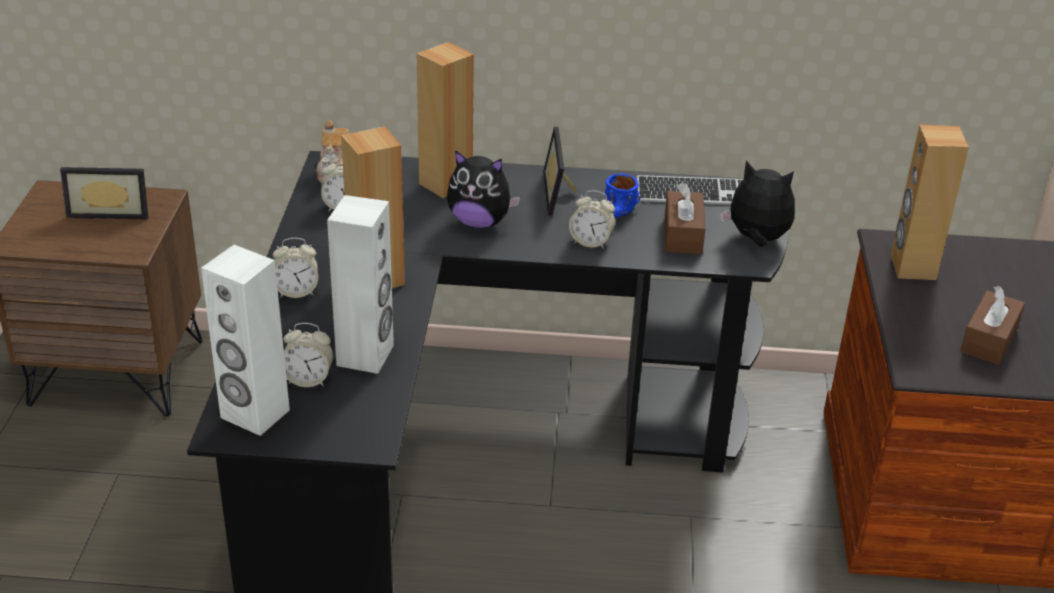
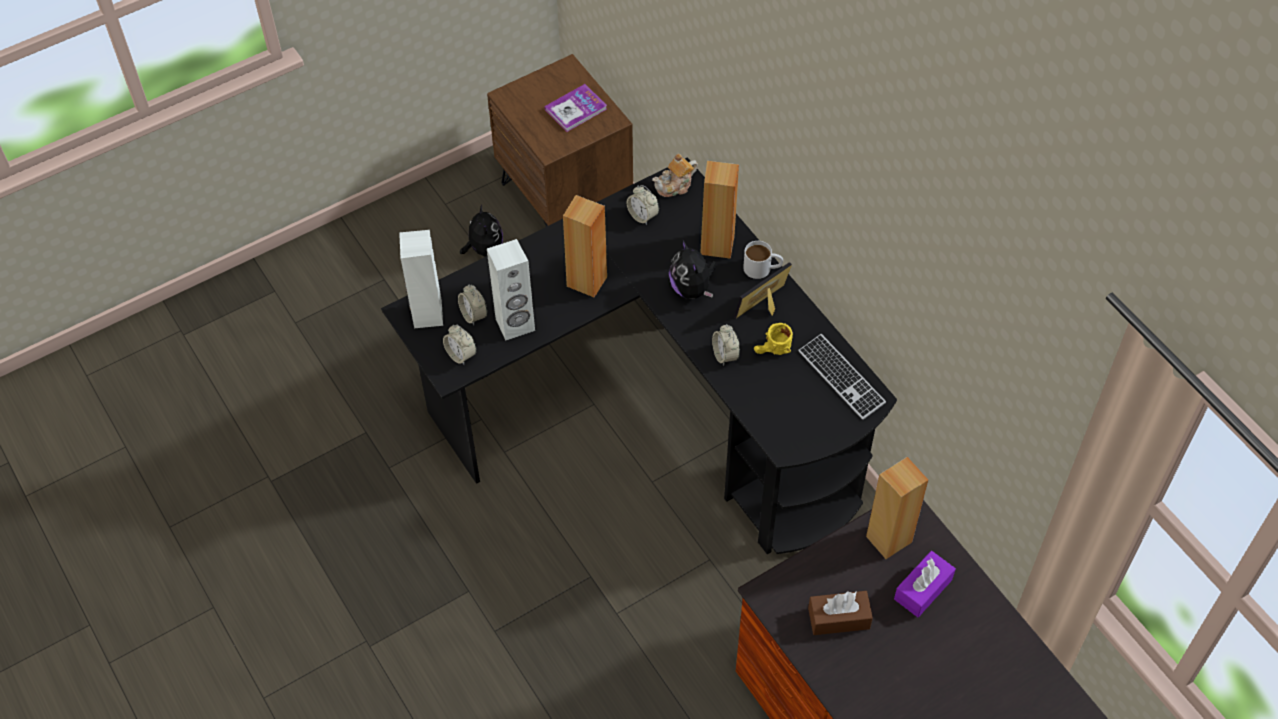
camera: 55 degrees right, 20 degrees up
picture frame [60,167,148,219] -> book [544,84,607,132]
alarm clock [273,238,318,298] -> alarm clock moved to [443,325,476,365]
blue mug [605,173,641,218] -> yellow mug [754,323,793,355]
brown tissue box [665,183,705,254] -> none
plush toy [720,160,795,247] -> plush toy moved to [460,204,503,256]
none -> white mug [743,241,783,279]
none -> purple tissue box [894,551,956,617]

